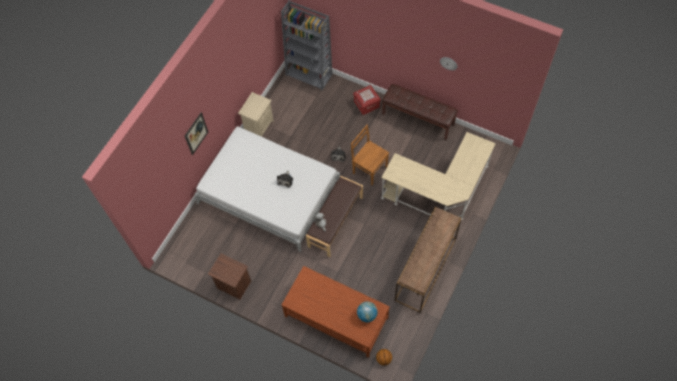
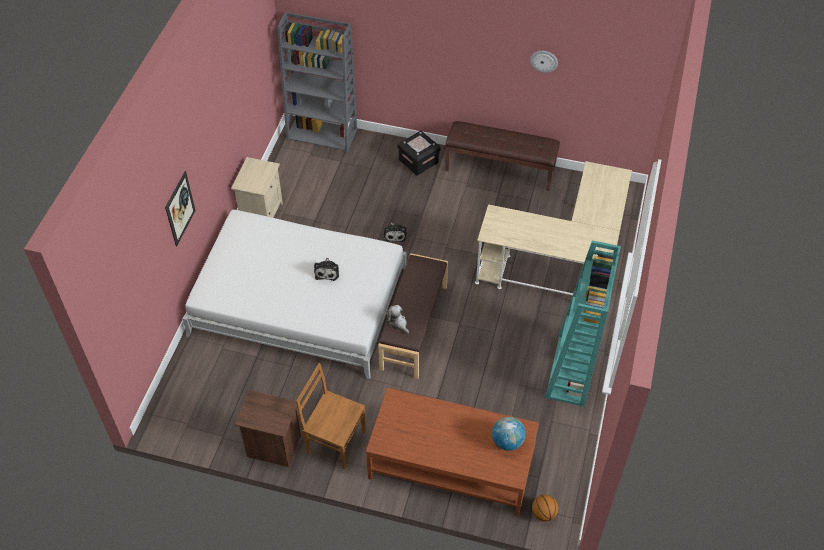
camera: 15 degrees left, 10 degrees down
brown chair [351,125,389,185] -> brown chair moved to [296,363,365,469]
red storage box [353,85,381,115] -> black storage box [398,131,441,176]
brown console table [395,207,462,313] -> turquoise bookcase [544,240,621,407]

